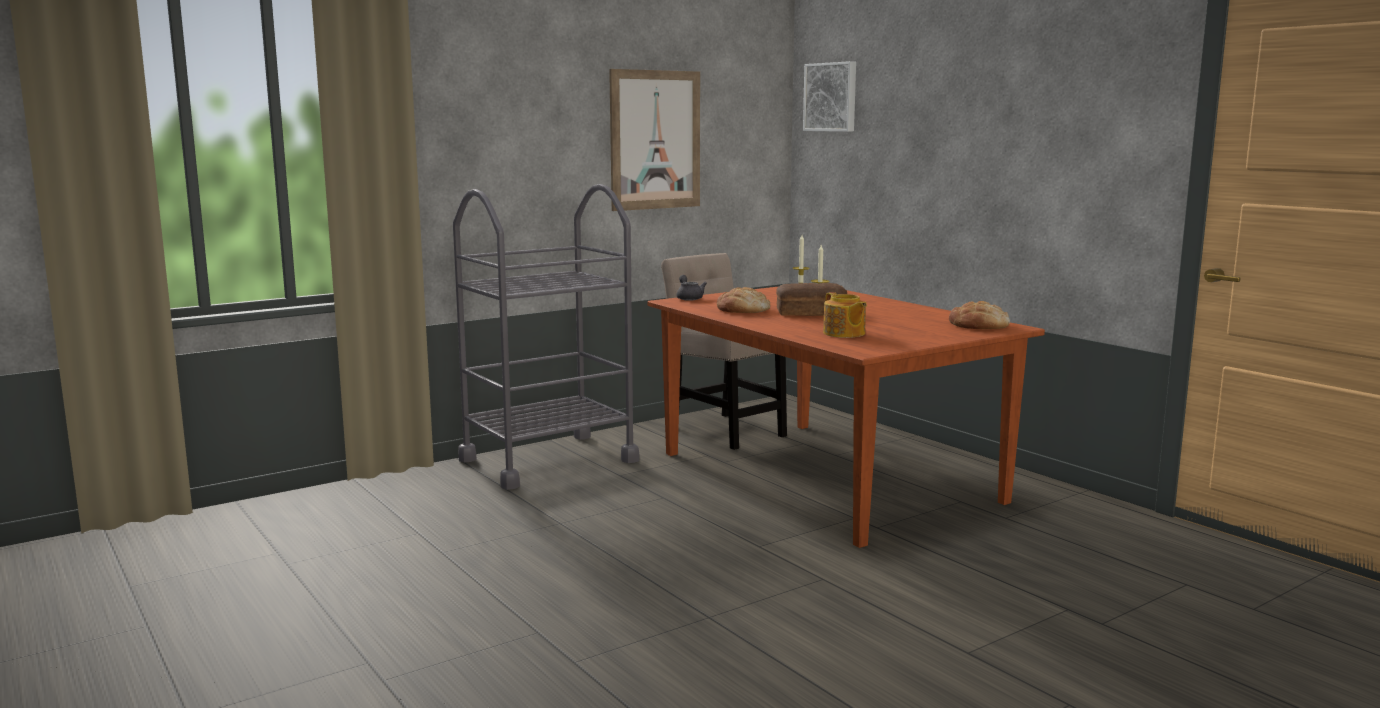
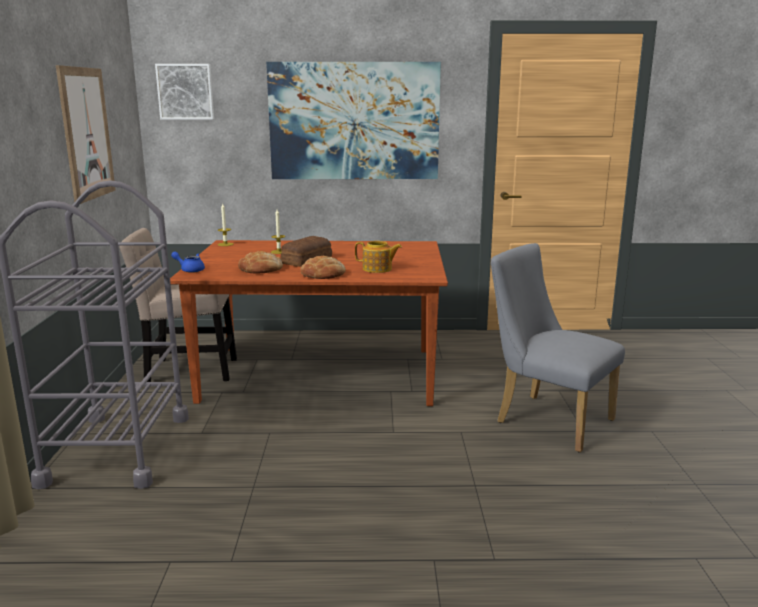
camera: 55 degrees left, 5 degrees up
grey teapot [676,275,707,301] -> blue teapot [171,252,205,273]
bread [949,301,1010,329] -> bread moved to [301,256,346,279]
none -> picture [266,62,441,179]
none -> grey chair [491,243,625,452]

